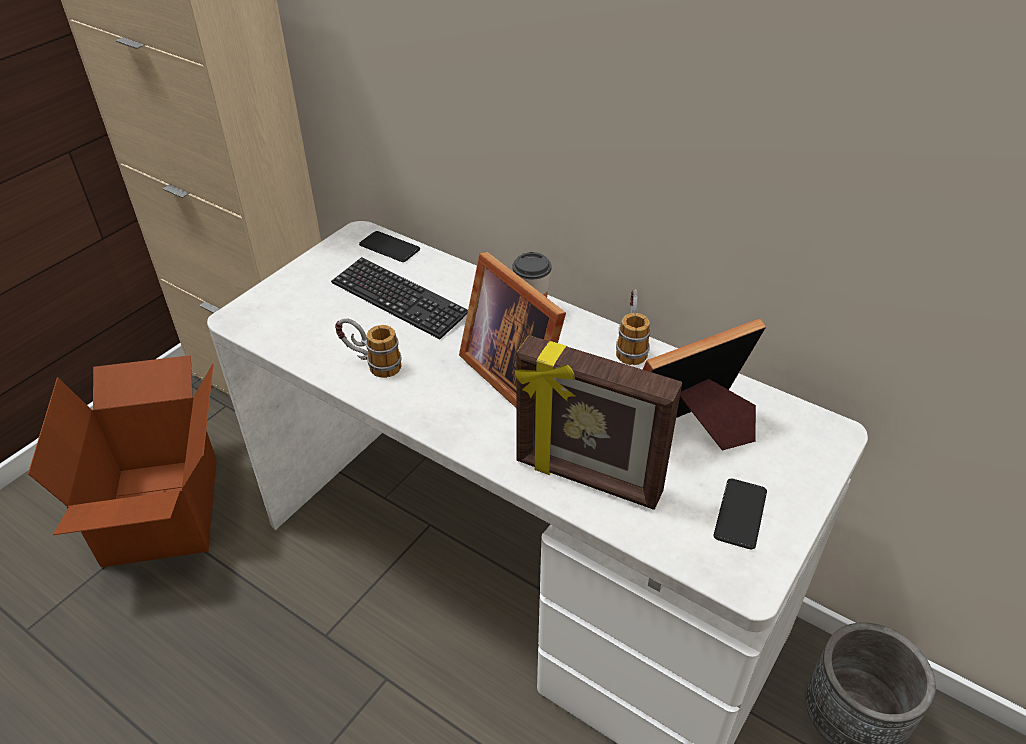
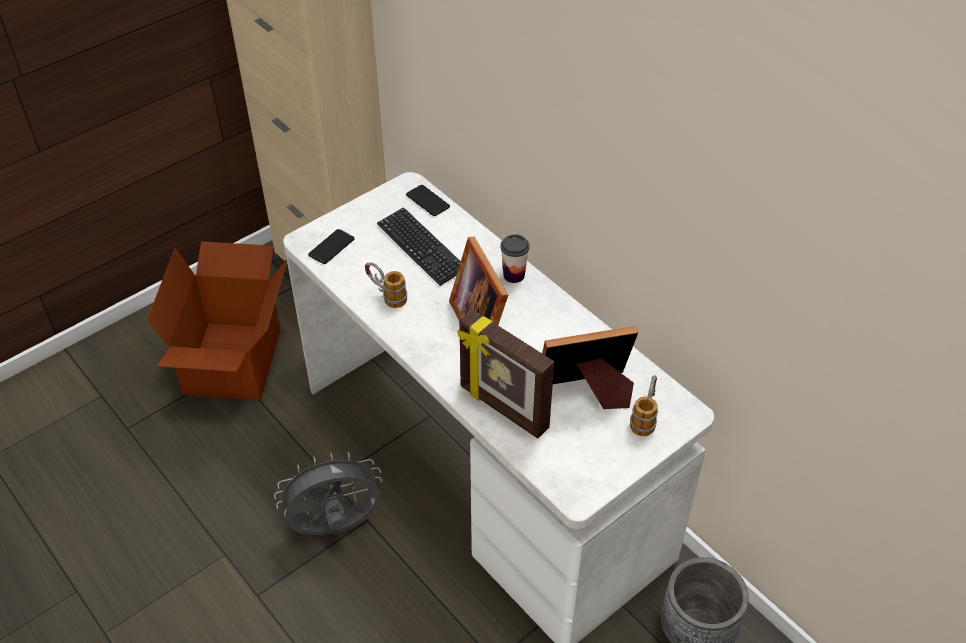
camera: 15 degrees right, 5 degrees up
mug [616,289,651,365] -> mug moved to [630,375,658,436]
phone [713,479,767,549] -> phone moved to [308,229,355,264]
none -> grey fan [274,452,382,535]

